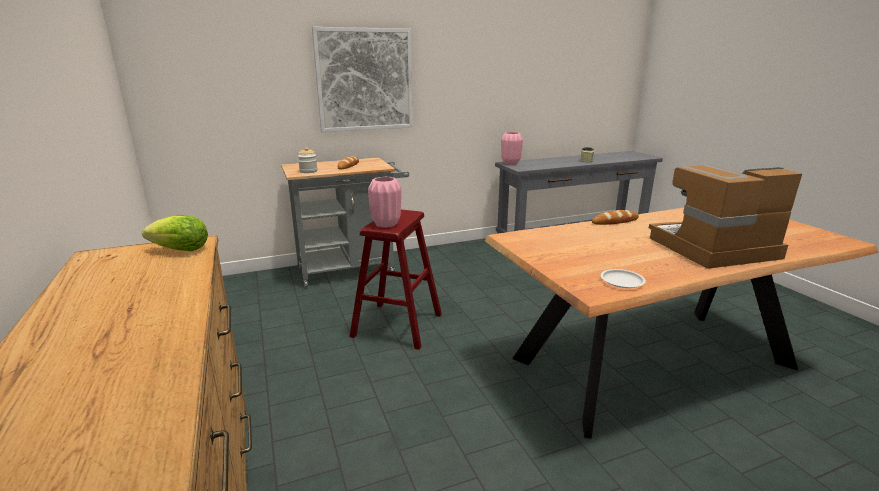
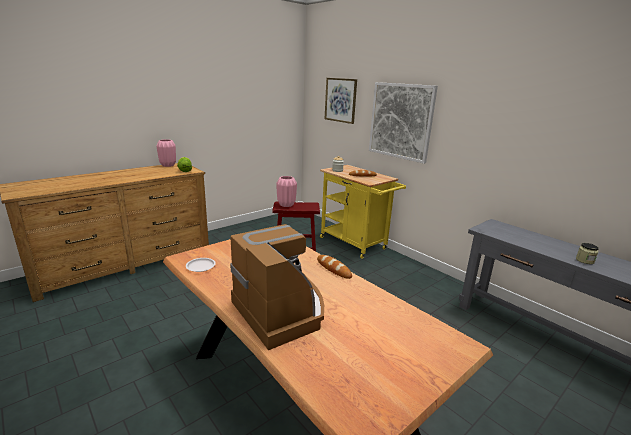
camera: 70 degrees right, 0 degrees up
grey cart [281,158,409,288] -> yellow cart [320,165,406,259]
pink vase [501,132,523,165] -> pink vase moved to [157,139,176,167]
none -> picture [325,78,357,124]

